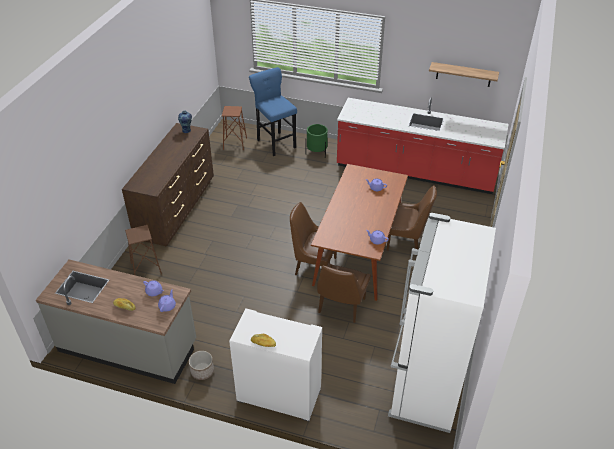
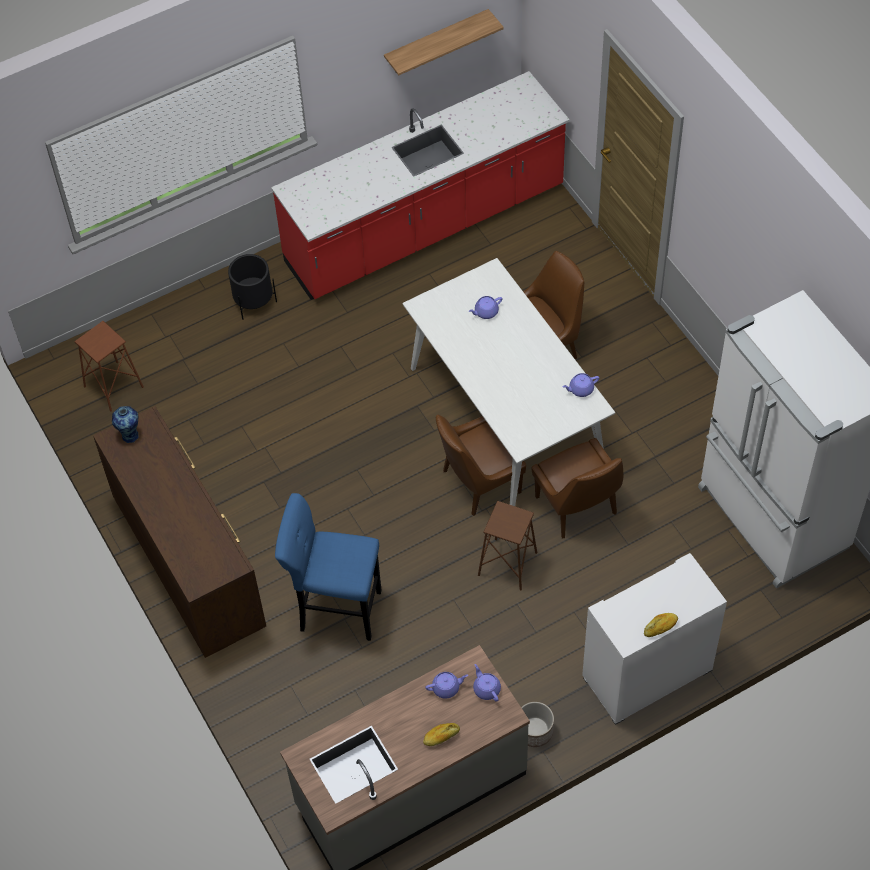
camera: 45 degrees left, 15 degrees up
brown stool [125,225,162,276] -> brown stool moved to [478,501,537,590]
blue stool [249,67,297,156] -> blue stool moved to [275,493,382,641]
green planter [306,124,328,158] -> black planter [228,254,277,320]
brown dining table [311,164,408,301] -> white dining table [402,258,615,506]

